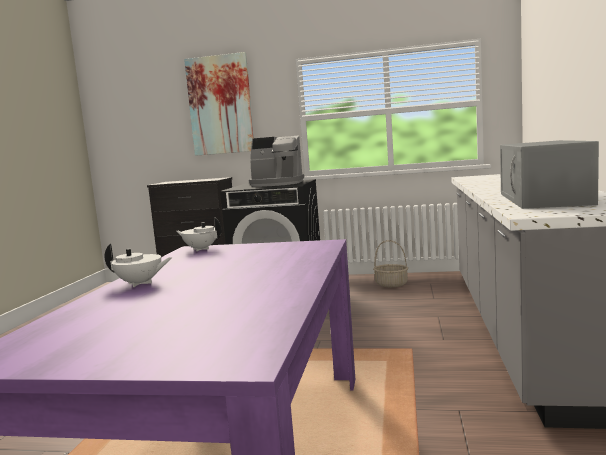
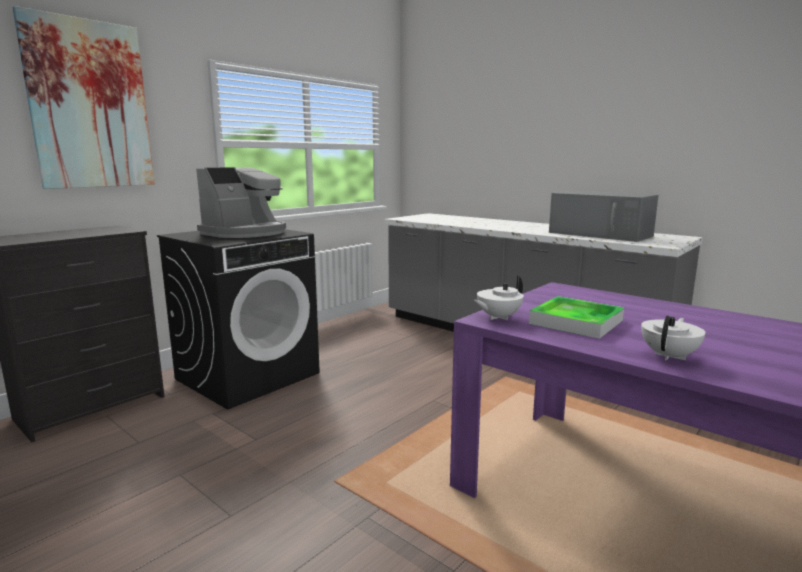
camera: 60 degrees left, 5 degrees up
basket [373,240,408,287] -> none
none -> tray [529,296,624,339]

